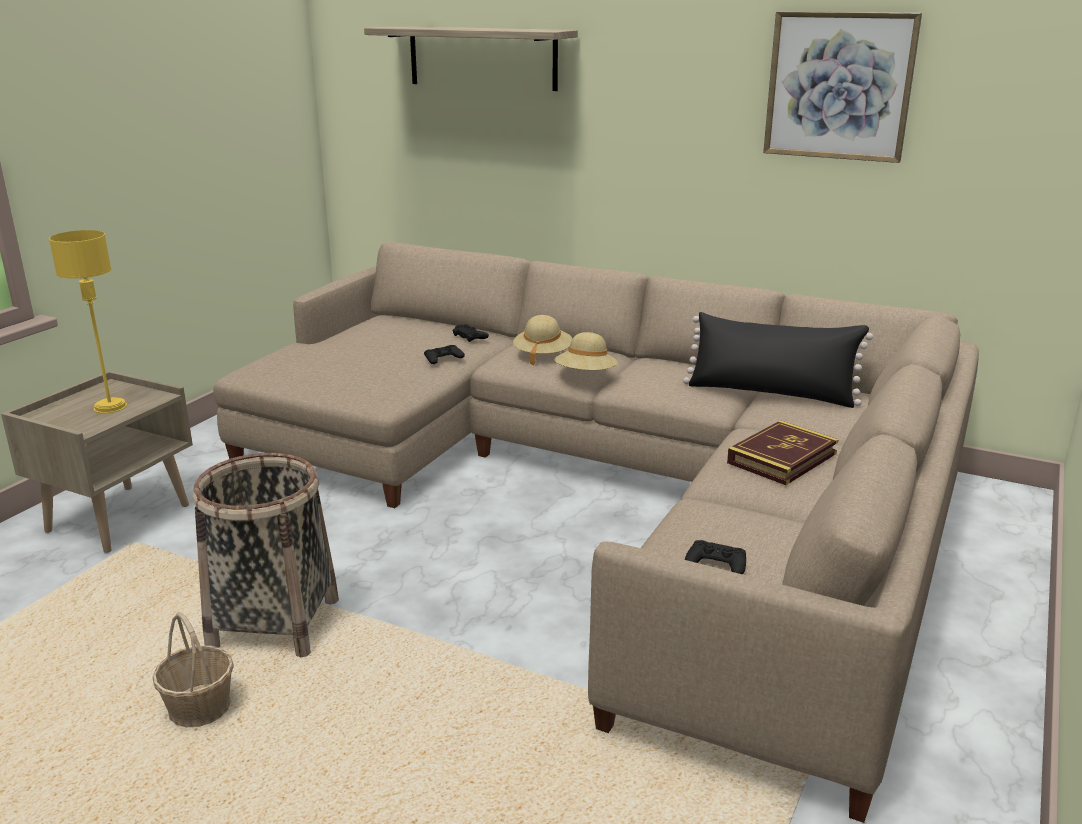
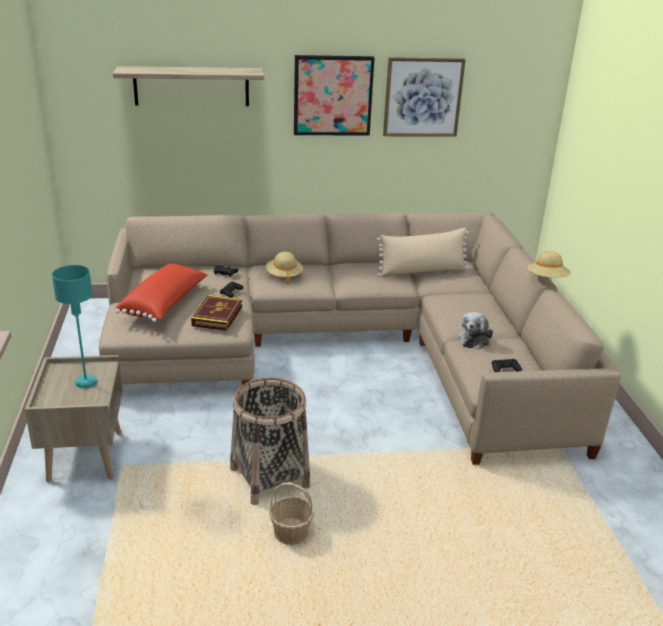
camera: 35 degrees left, 5 degrees up
yellow table lamp [49,230,127,413] -> turquoise table lamp [52,265,97,389]
beige hat [555,332,618,370] -> beige hat moved to [528,251,571,278]
black pillow [683,312,873,408] -> beige pillow [377,228,469,277]
book [727,420,839,485] -> book moved to [191,295,243,331]
none -> red pillow [116,263,208,322]
none -> picture [294,55,375,135]
none -> plush toy [458,312,493,349]

